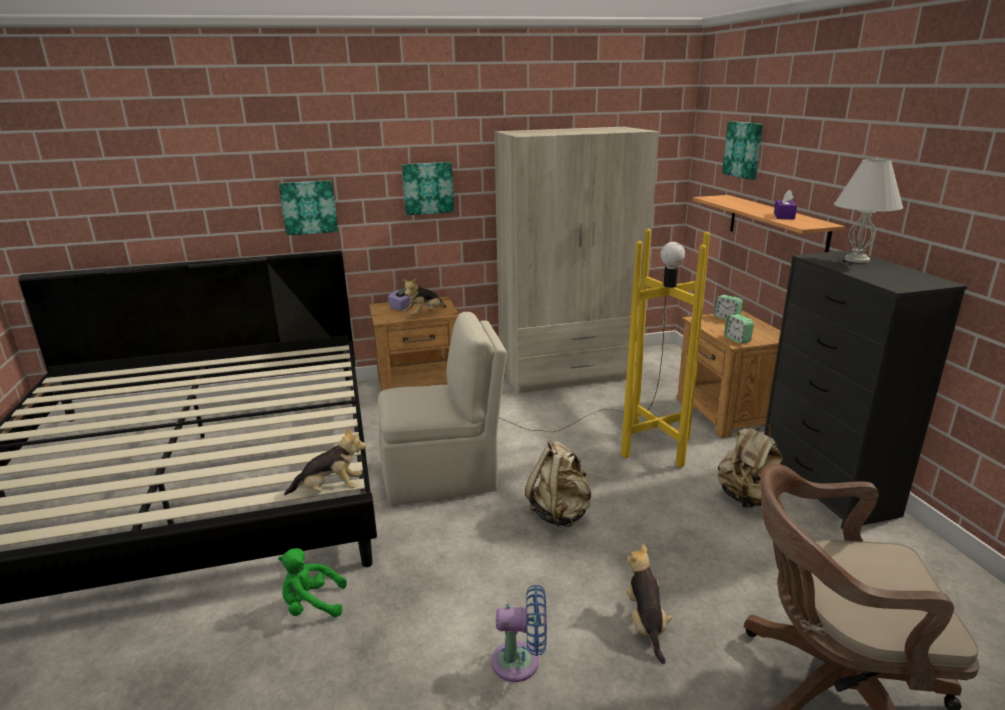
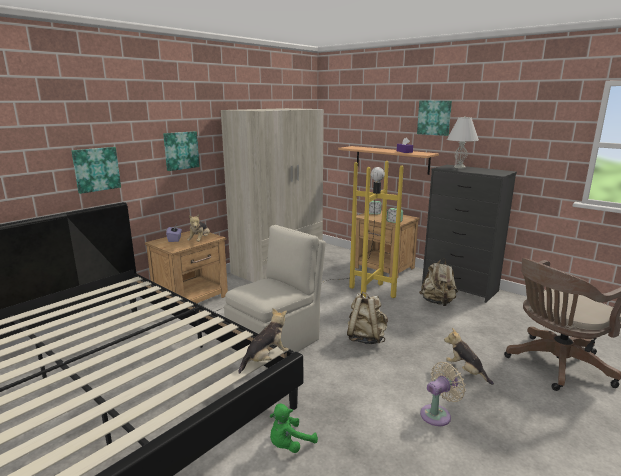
camera: 35 degrees left, 5 degrees down
blue fan [491,585,547,682] -> beige fan [420,362,466,426]
picture [722,121,763,180] -> picture moved to [417,101,452,136]

